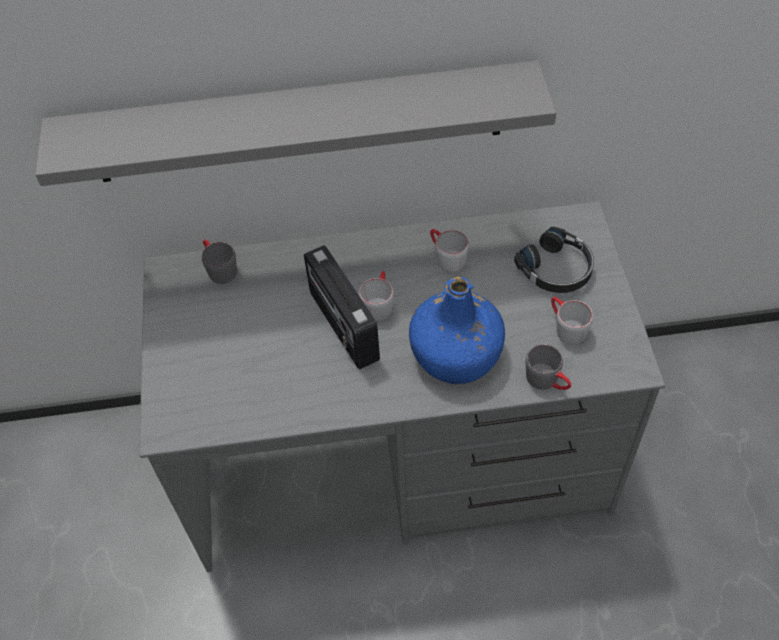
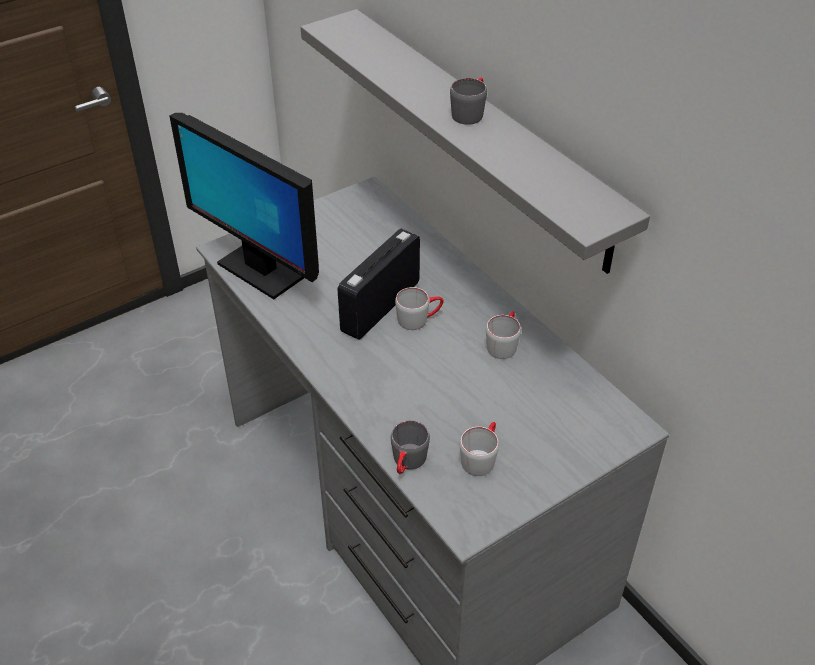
camera: 60 degrees right, 10 degrees down
grey mug [202,240,237,284] -> grey mug moved to [450,78,487,125]
blue bottle [409,276,505,384] -> none
black headphones [514,227,594,293] -> none
none -> monitor [170,113,319,299]

